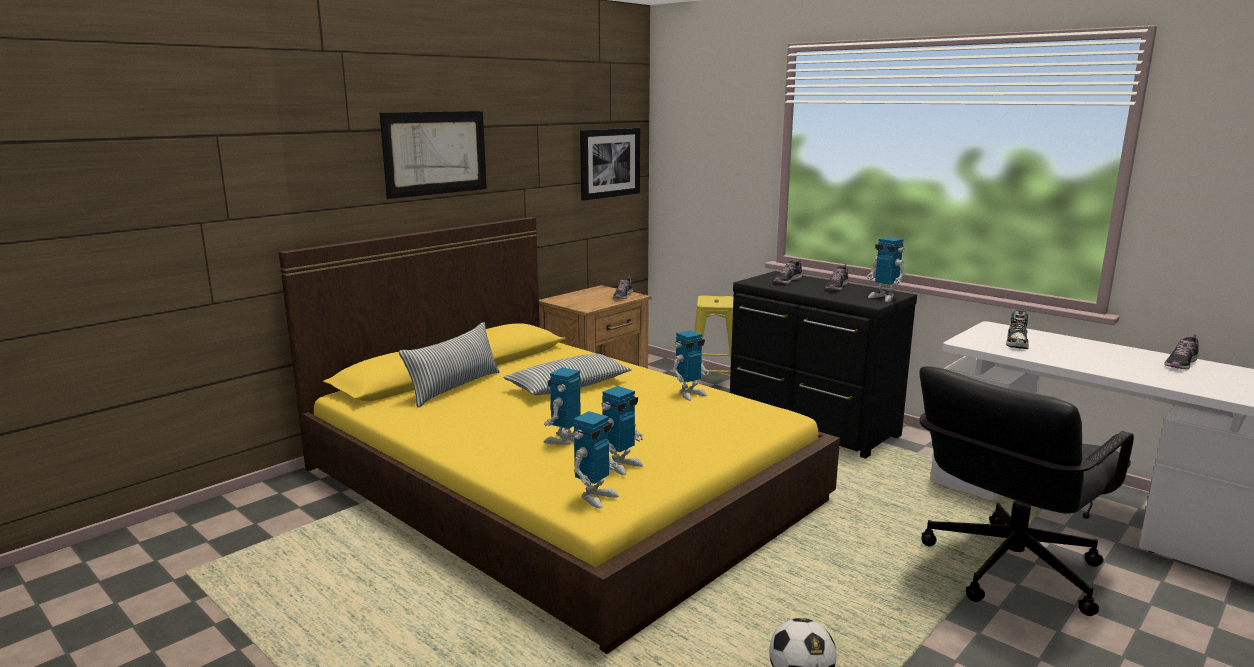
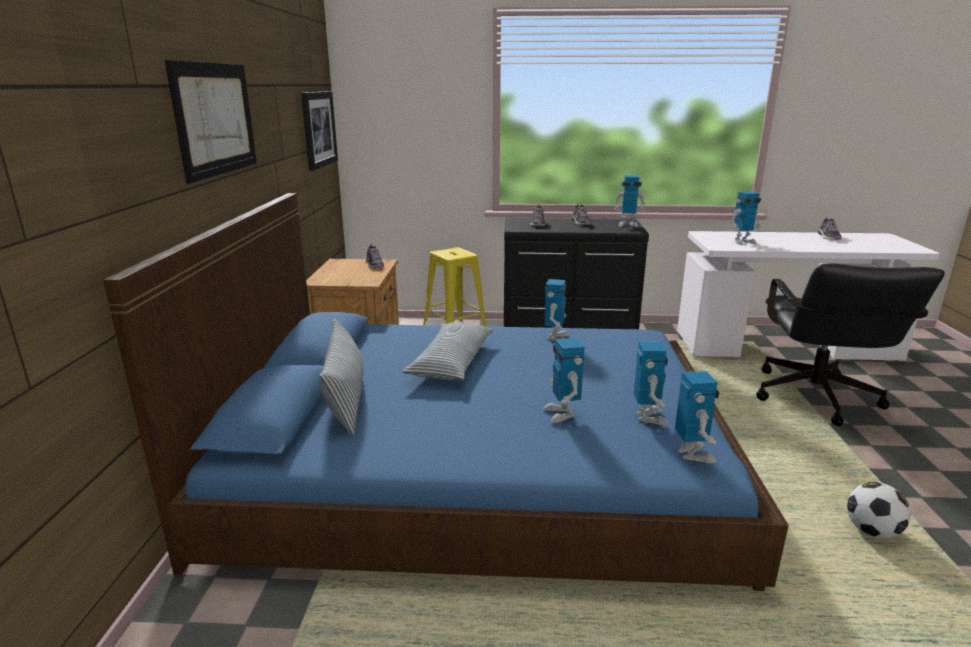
camera: 40 degrees left, 5 degrees up
yellow bed [279,217,840,654] -> blue bed [103,193,789,591]
shoe [1006,311,1029,349] -> toy robot [730,191,761,245]

